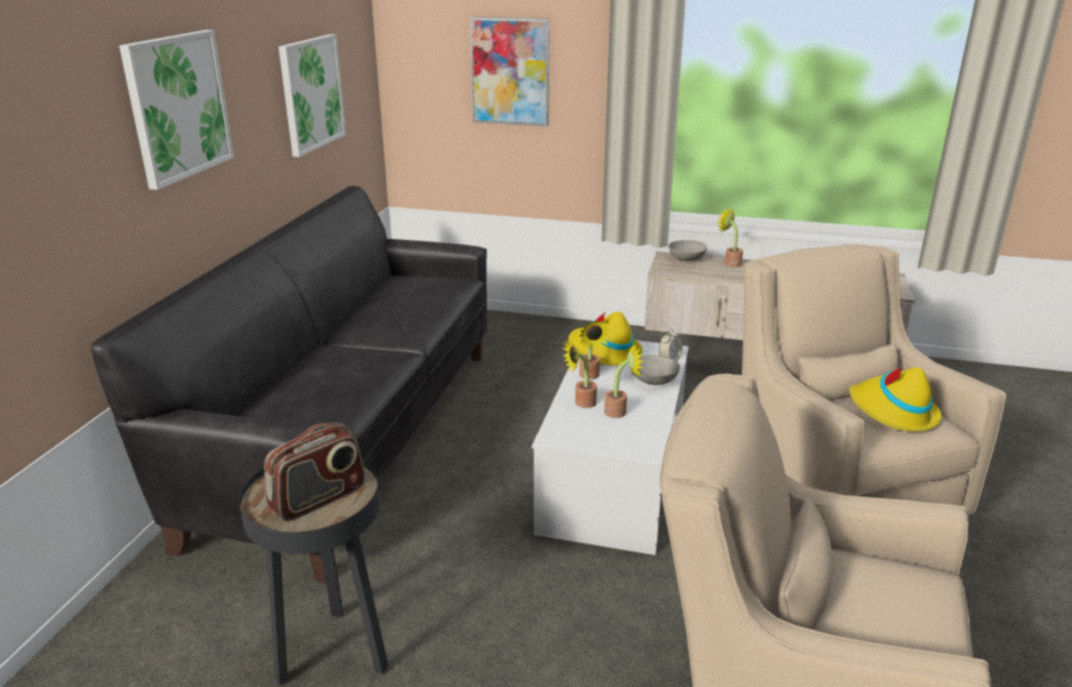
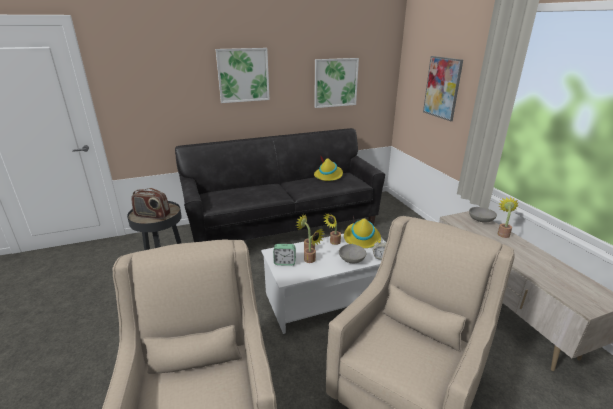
camera: 55 degrees right, 0 degrees up
yellow hat [849,367,942,431] -> yellow hat moved to [314,155,343,181]
none -> alarm clock [273,244,296,266]

